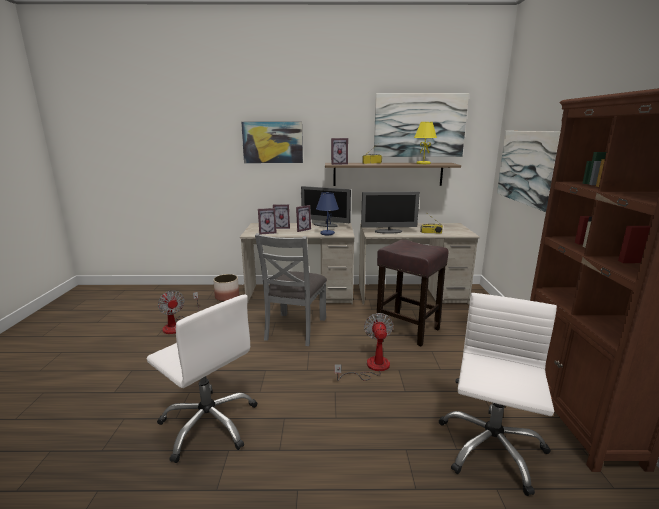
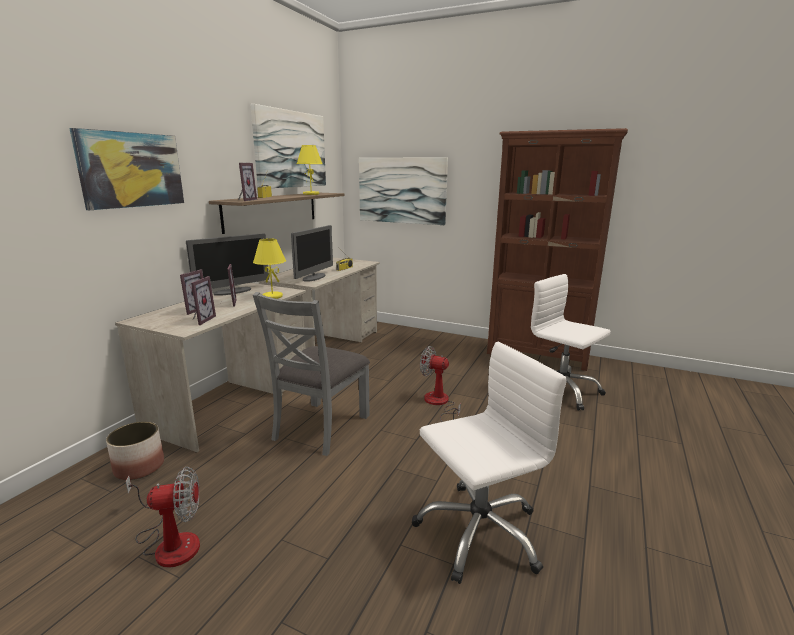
camera: 65 degrees left, 0 degrees up
grey chair [255,233,327,346] -> grey chair turned 75 degrees clockwise [253,292,370,456]
blue table lamp [316,192,339,235] -> yellow table lamp [253,239,286,299]
brown stool [377,239,449,346] -> none

